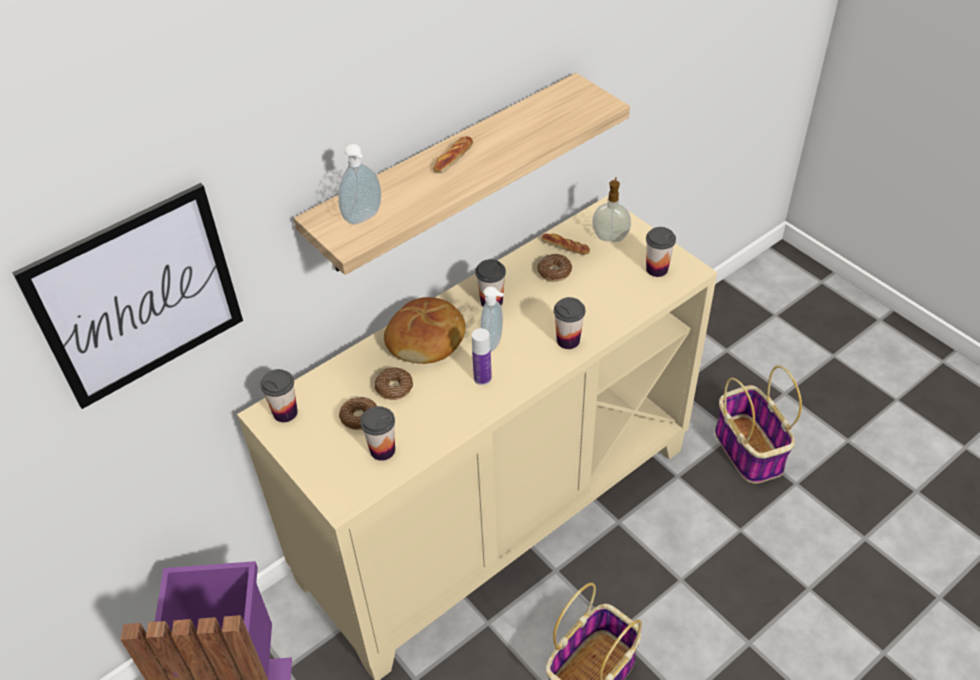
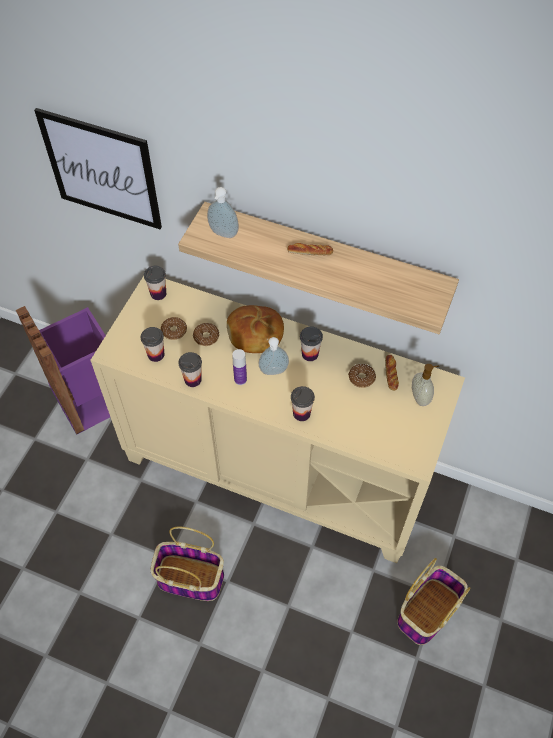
camera: 60 degrees right, 10 degrees up
cup [646,227,676,277] -> cup moved to [178,352,202,387]

